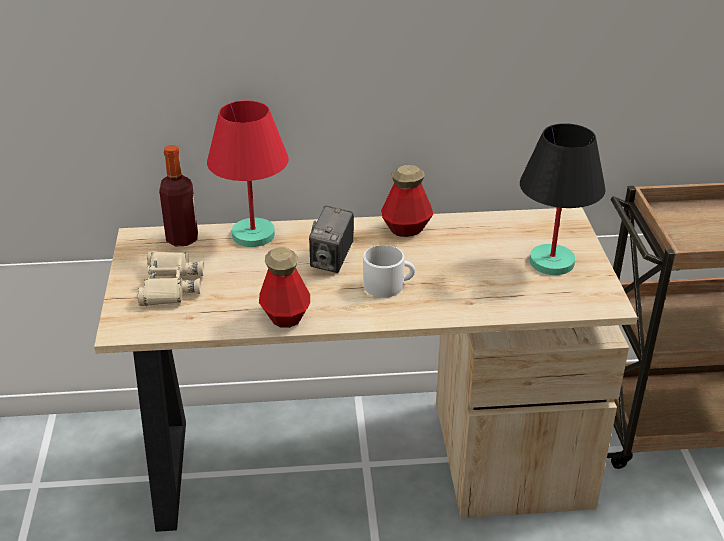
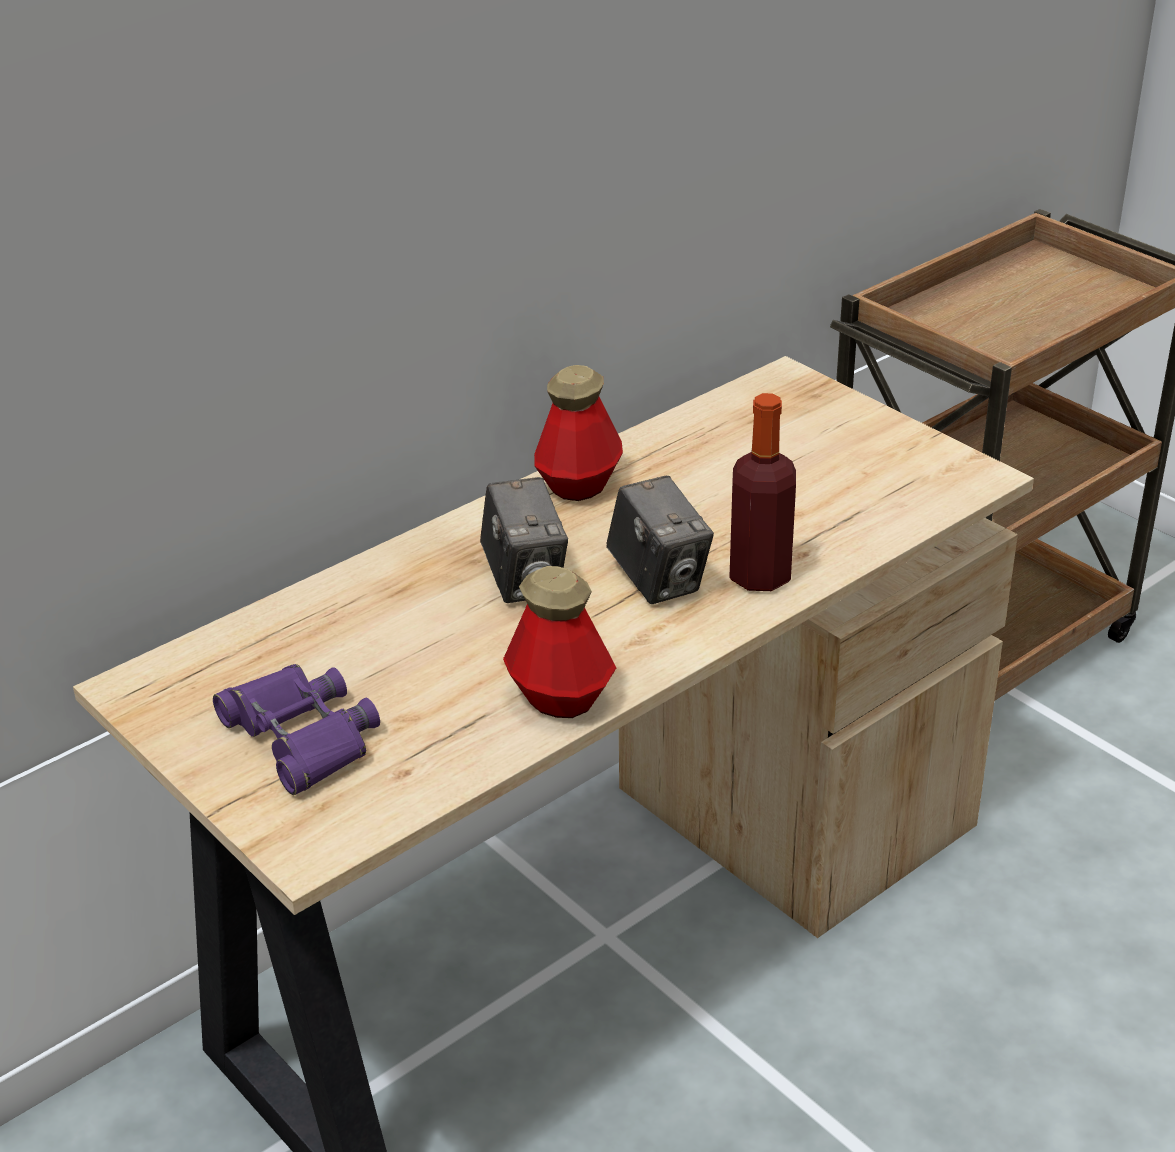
camera: 35 degrees left, 0 degrees up
beige binoculars [138,251,204,306] -> purple binoculars [213,664,380,795]
bottle [159,145,198,247] -> bottle moved to [729,393,796,591]
red table lamp [207,100,289,247] -> none
white mug [363,245,415,298] -> camera [606,475,714,604]
black table lamp [520,123,606,275] -> none

